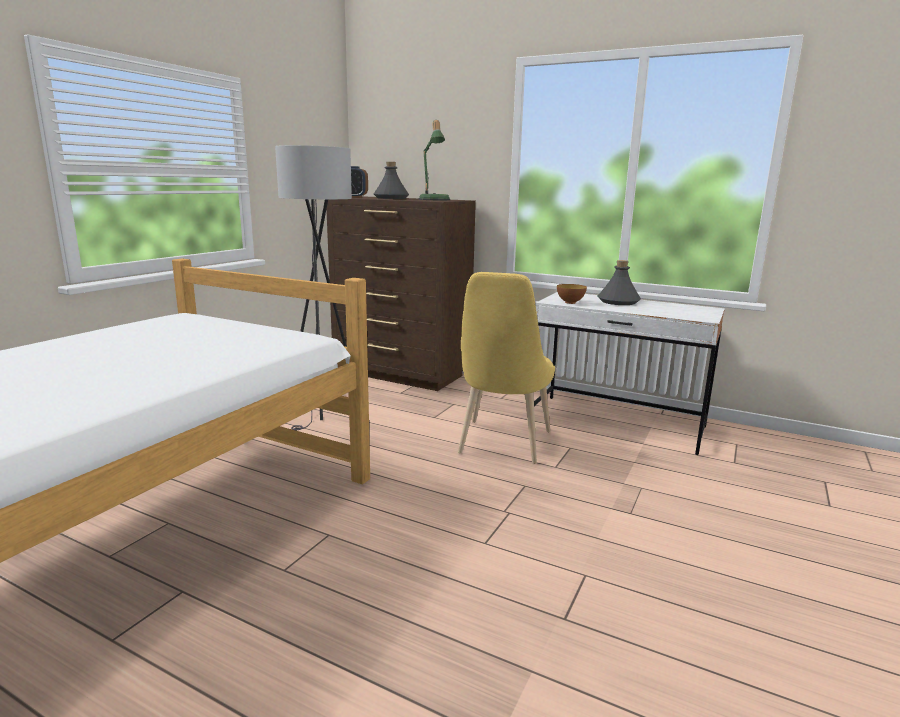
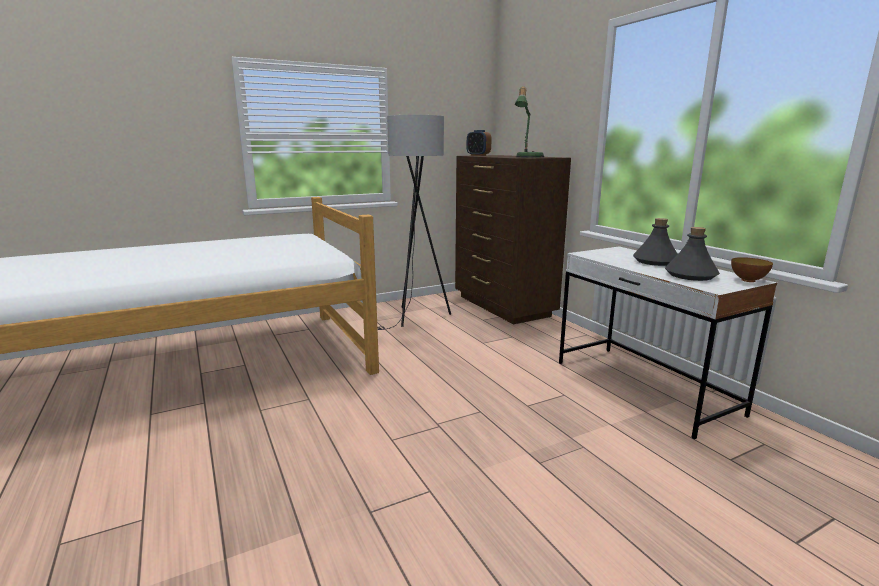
camera: 35 degrees right, 0 degrees up
grey bottle [374,162,409,199] -> grey bottle moved to [665,227,720,281]
yellow chair [458,272,555,464] -> none
bowl [557,284,587,304] -> bowl moved to [731,257,773,282]

